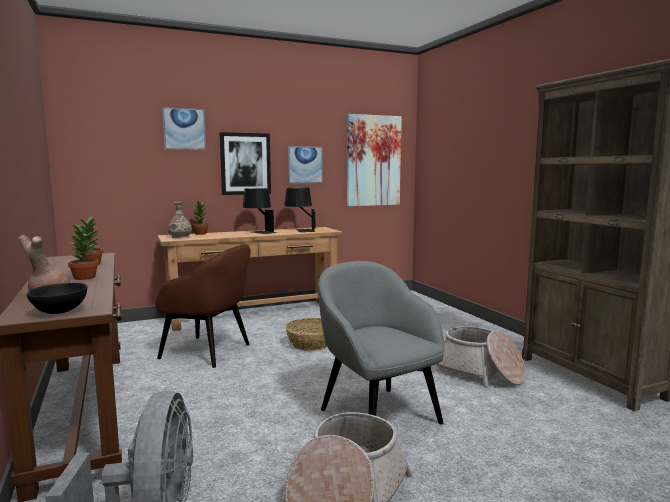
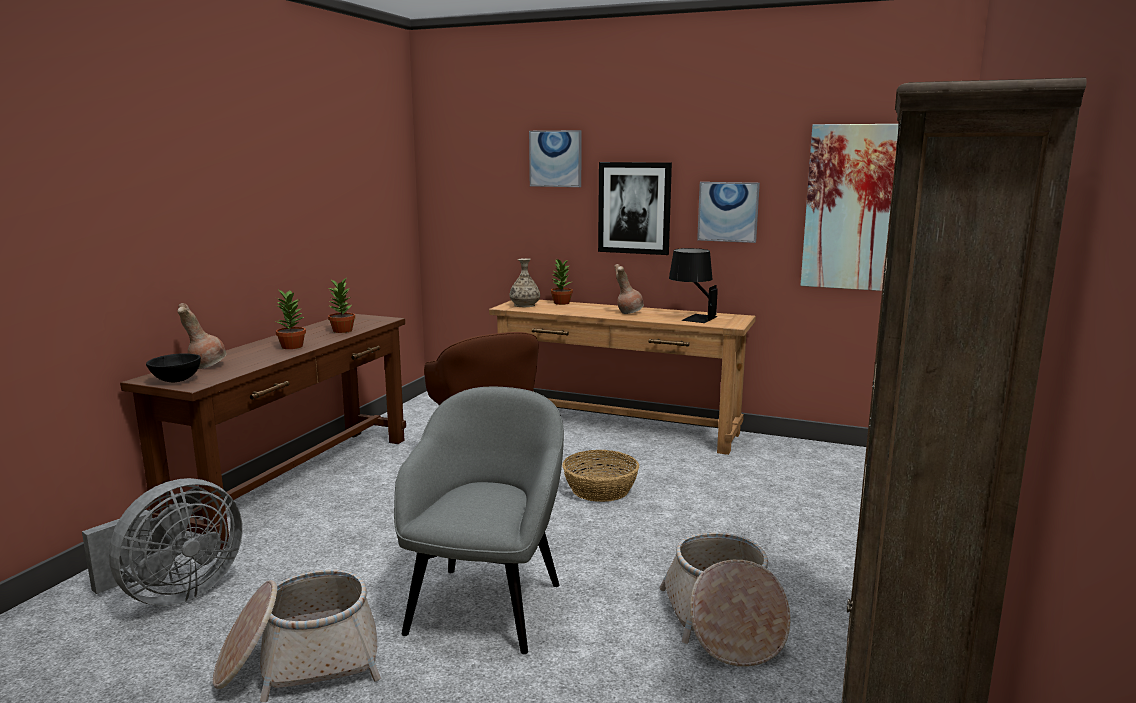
camera: 45 degrees right, 5 degrees up
black table lamp [243,188,277,234] -> brown vase [614,264,644,314]

